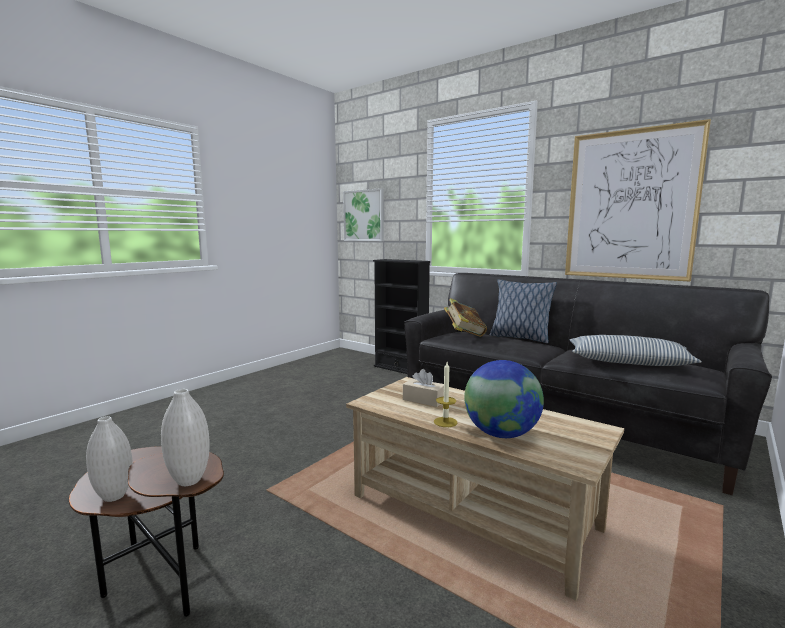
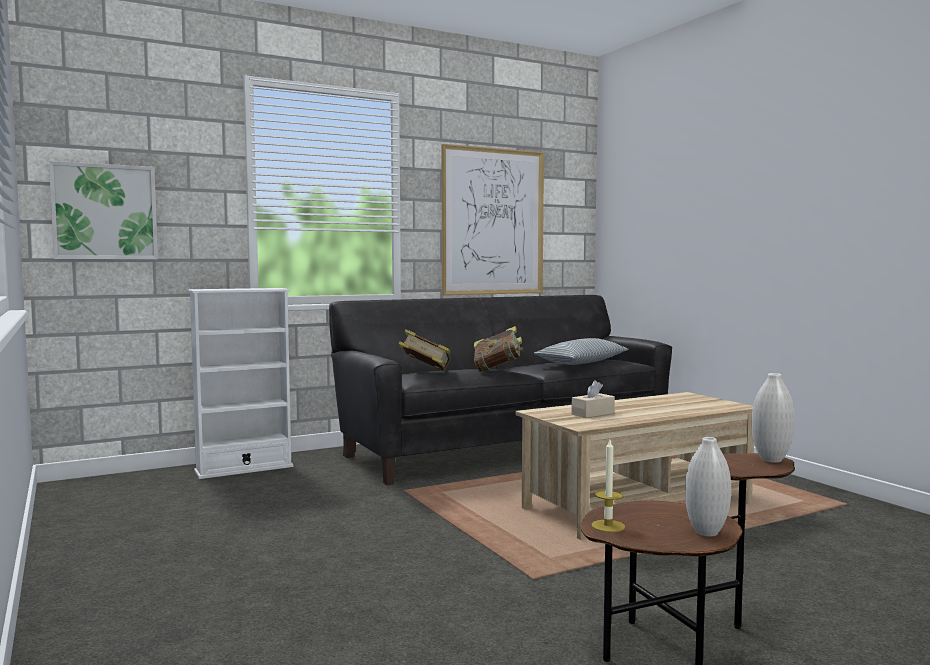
camera: 65 degrees left, 5 degrees down
black bookcase [373,259,431,374] -> white bookcase [188,288,294,479]
candle [434,362,458,427] -> candle moved to [591,440,625,532]
globe [464,360,544,438] -> none
pillow [490,279,557,343] -> none
none -> book [474,326,524,372]

